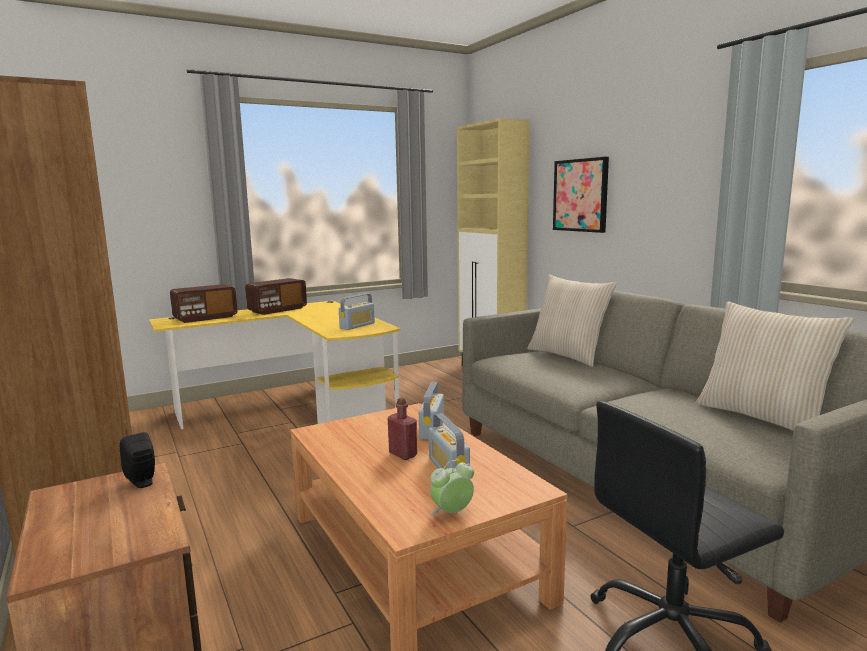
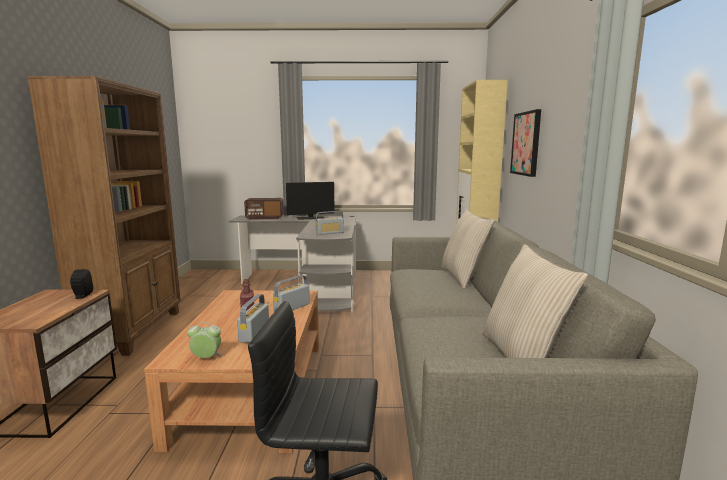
camera: 30 degrees right, 0 degrees up
yellow desk [149,301,401,429] -> grey desk [229,216,356,312]
radio [245,278,307,315] -> monitor [286,182,335,220]

